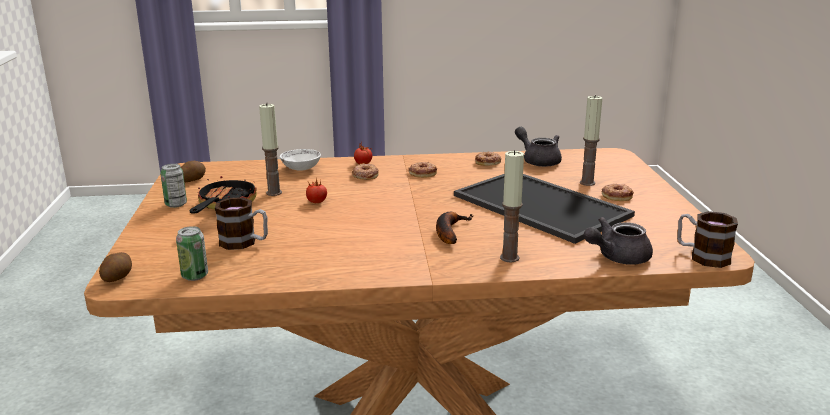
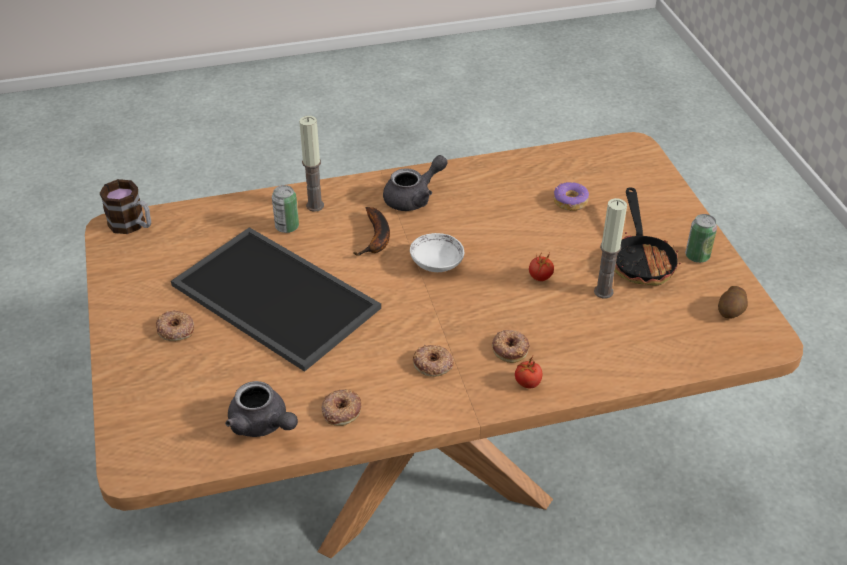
camera: 170 degrees right, 20 degrees up
potato [99,252,132,282] -> none
can [176,226,208,281] -> can moved to [272,185,299,233]
mug [215,197,268,250] -> donut [554,182,589,211]
white bowl [280,149,321,171] -> white bowl moved to [410,233,464,272]
candle [580,95,602,186] -> none
grey teapot [584,217,653,265] -> grey teapot moved to [383,155,448,211]

